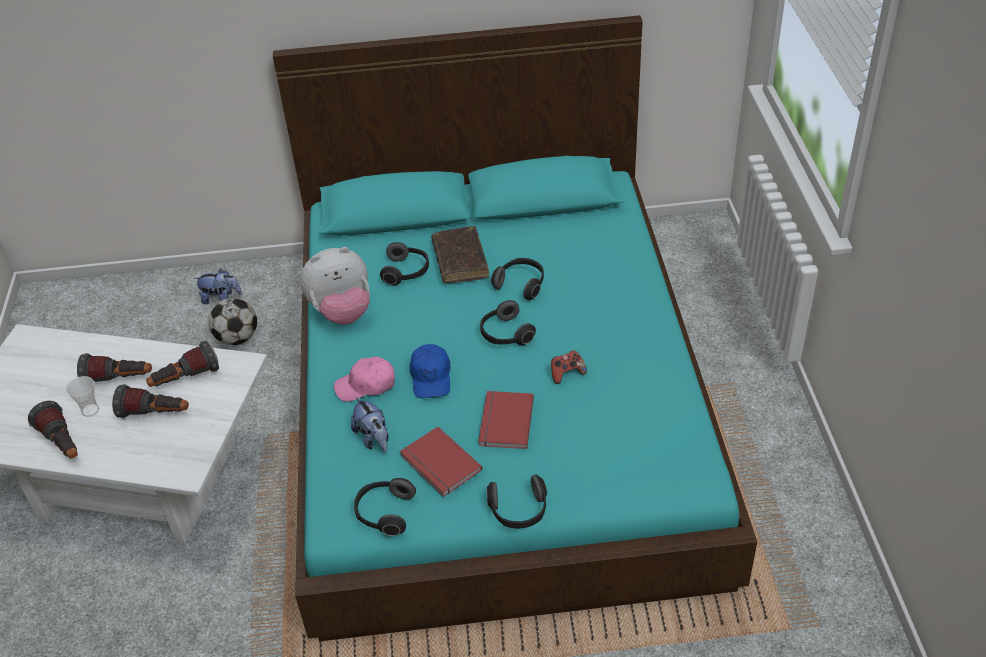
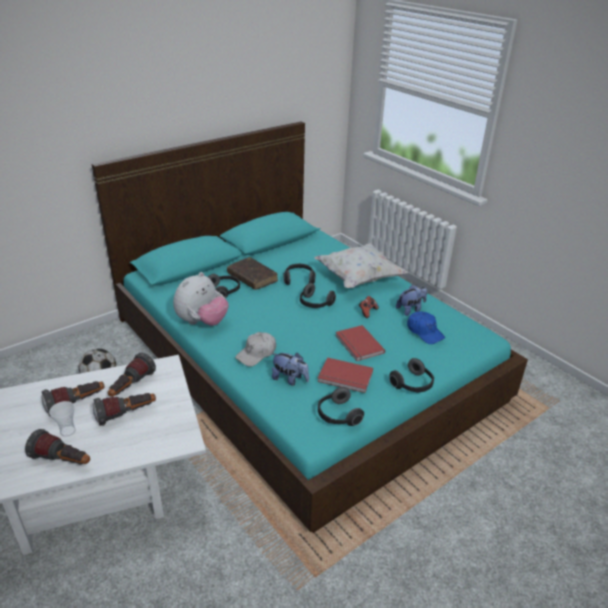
camera: 35 degrees left, 10 degrees down
plush toy [194,268,242,304] -> plush toy moved to [396,284,427,316]
pink cap [334,357,395,402] -> white cap [235,332,276,367]
blue cap [410,344,450,398] -> blue cap moved to [407,311,445,344]
none -> white pillow [314,243,408,288]

